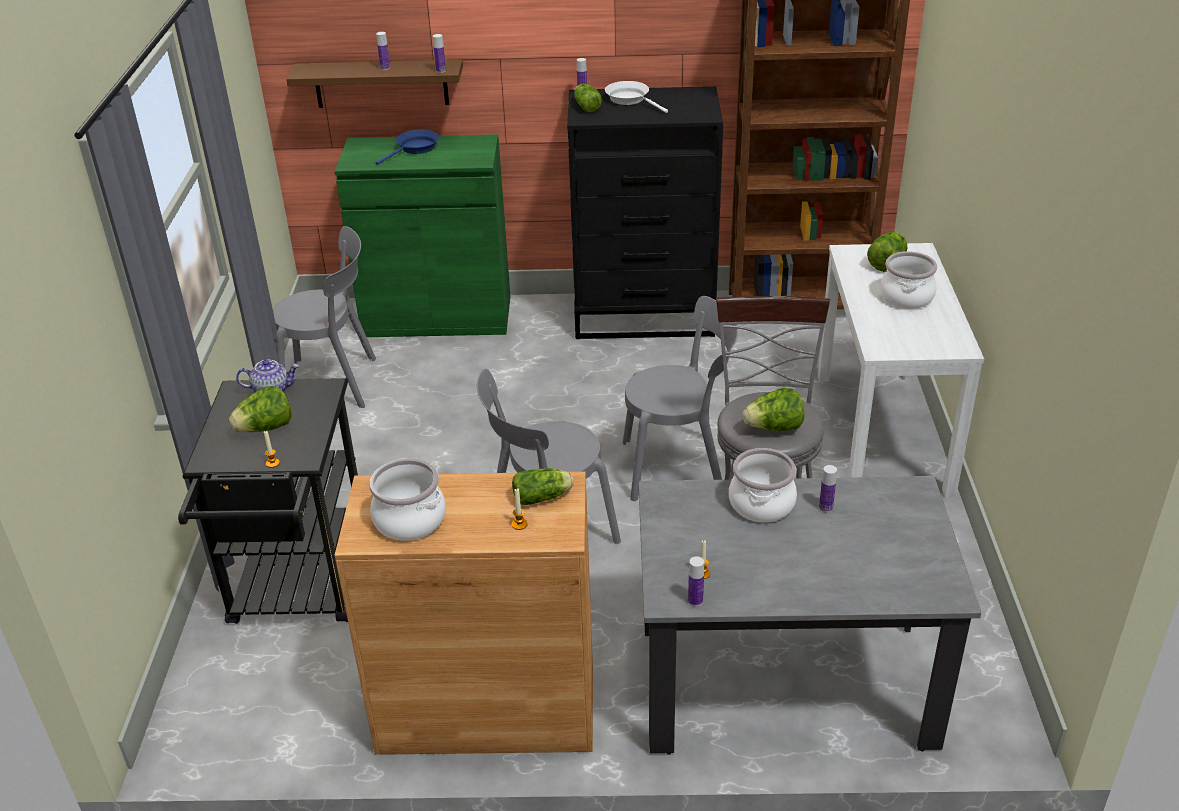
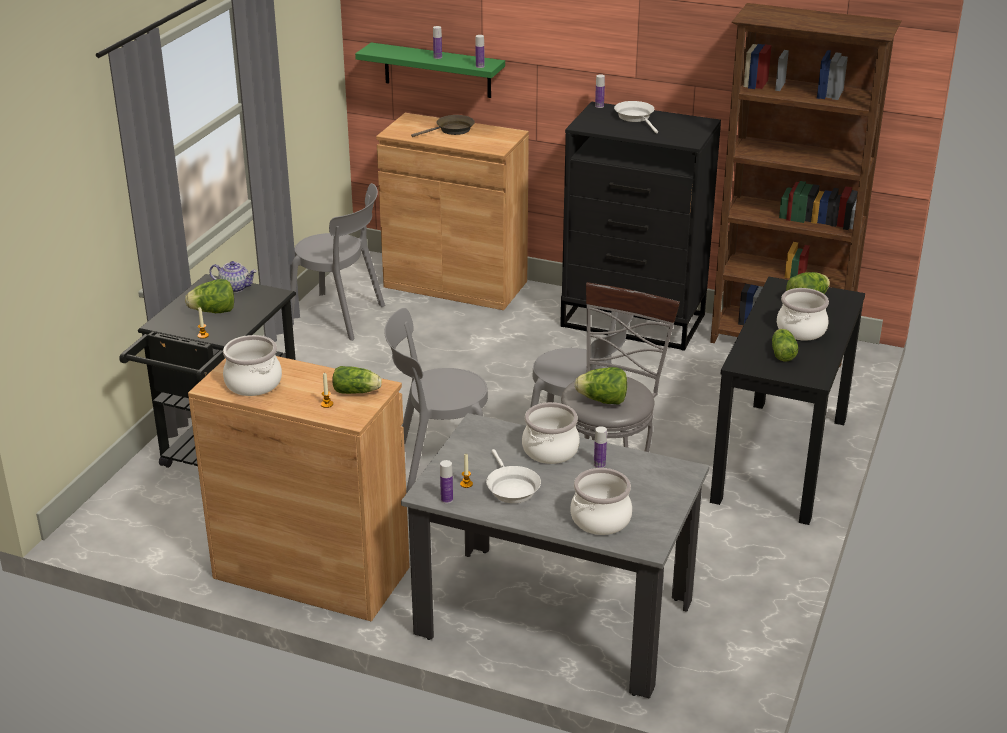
camera: 20 degrees right, 5 degrees down
brown shelf [286,59,463,108] -> green shelf [355,43,505,98]
green cabinet [334,134,511,337] -> brown cabinet [376,113,529,310]
blue frying pan [376,130,439,165] -> brown frying pan [411,115,475,137]
lettuce [574,84,602,112] -> lettuce moved to [772,329,798,362]
white console table [818,243,984,497] -> black console table [710,276,865,525]
none -> white frying pan [486,449,541,503]
none -> cooking pot [570,468,632,535]

